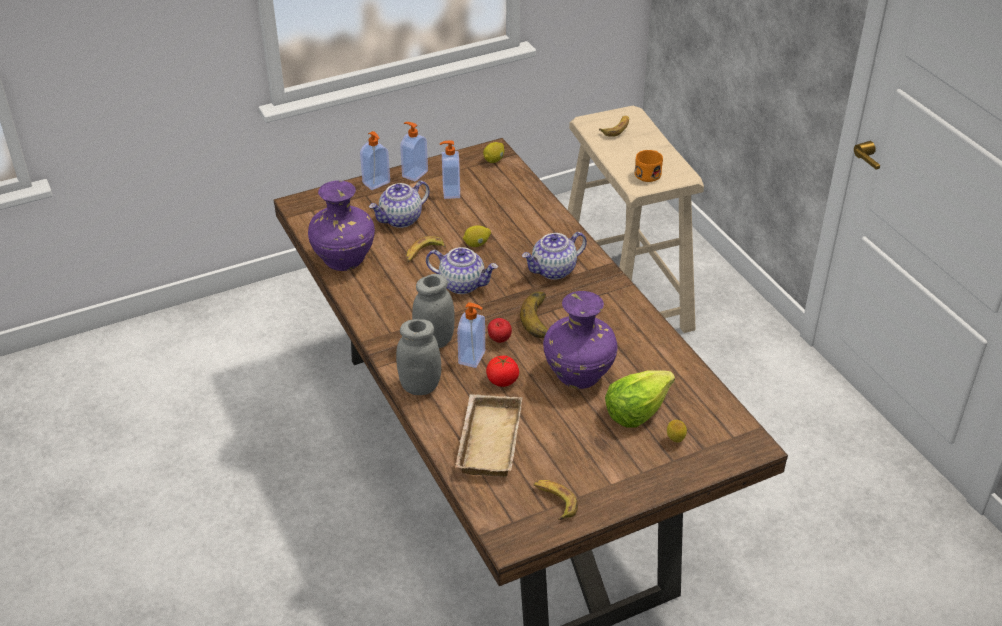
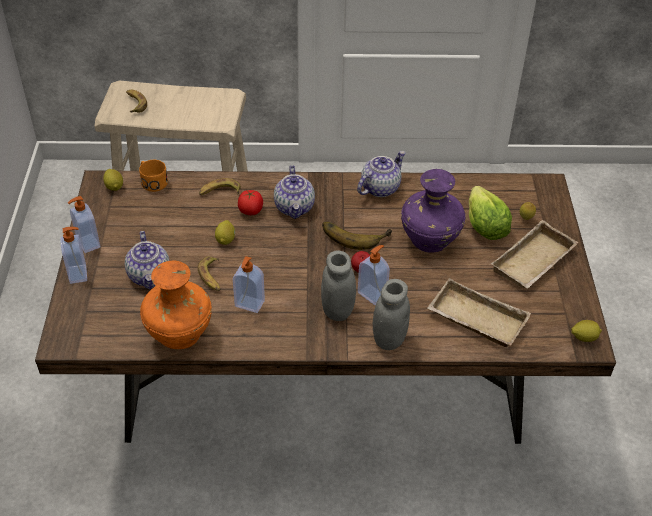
camera: 65 degrees left, 5 degrees up
purple vase [308,181,375,271] -> orange vase [140,261,212,349]
teapot [426,247,498,294] -> teapot moved to [357,151,406,197]
soap dispenser [440,140,460,199] -> soap dispenser moved to [233,256,265,313]
tomato [486,356,519,387] -> tomato moved to [238,190,263,215]
banana [533,480,578,520] -> banana moved to [199,178,241,195]
orange mug [635,150,663,182] -> orange mug moved to [139,160,168,192]
none -> beige tray [491,220,579,288]
none -> lemon [571,320,602,342]

